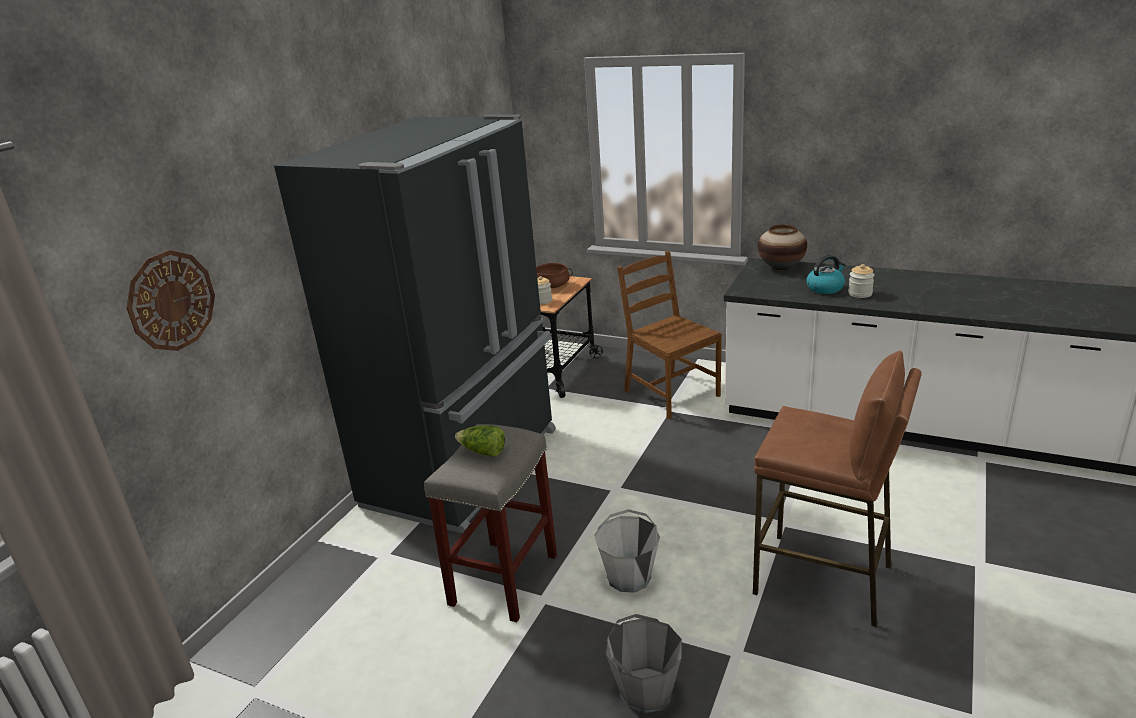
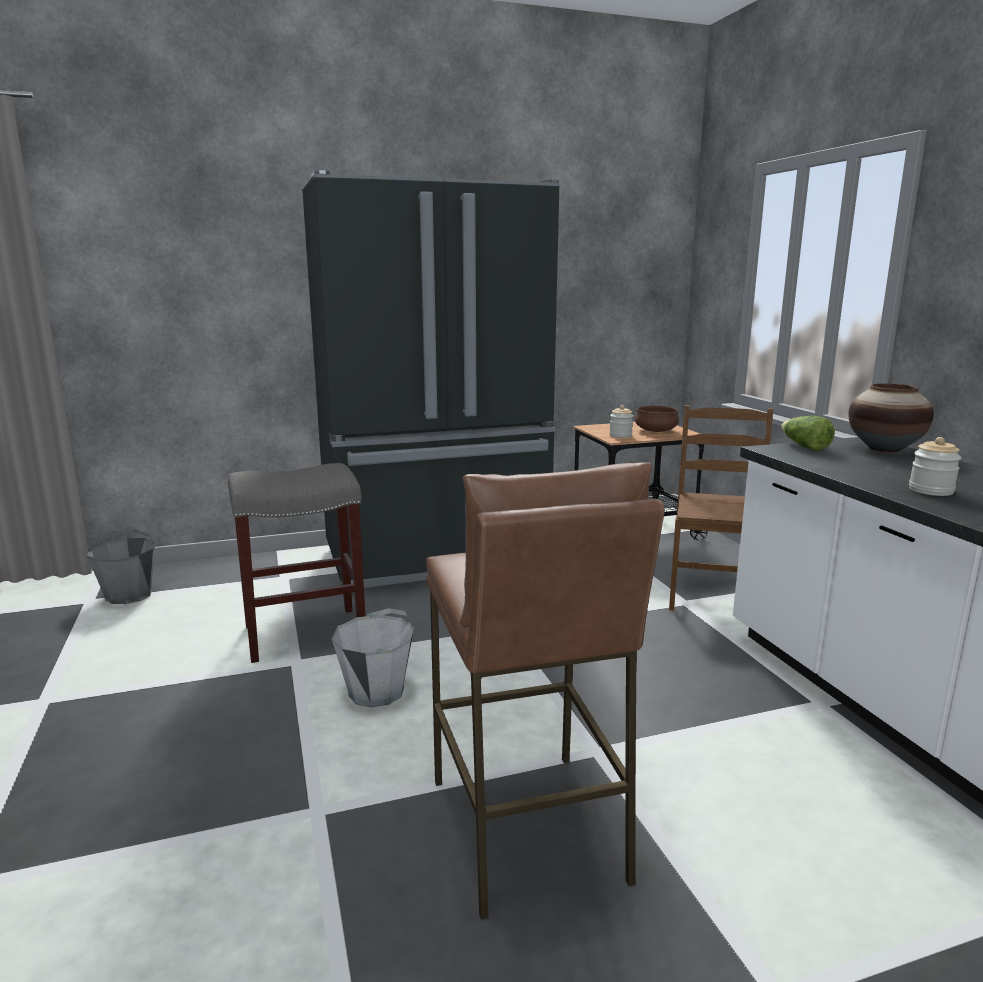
camera: 45 degrees right, 10 degrees down
wall clock [127,250,215,351] -> none
lettuce [455,425,505,457] -> lettuce moved to [781,416,835,451]
grey bucket [606,614,682,714] -> grey bucket moved to [87,529,156,604]
kettle [806,255,846,294] -> none

